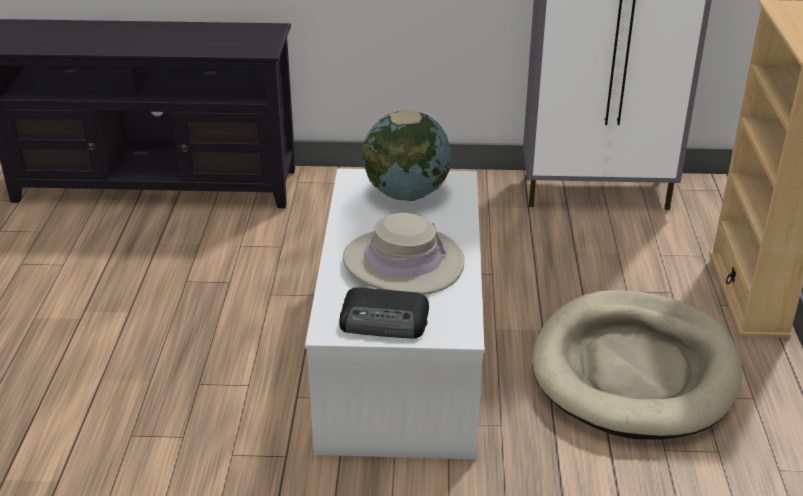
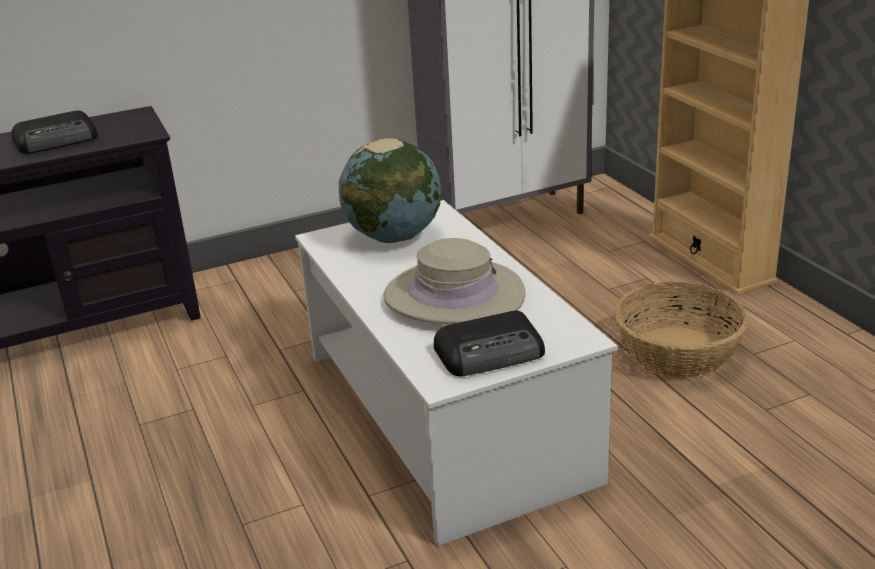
camera: 25 degrees left, 5 degrees down
beige dog bed [532,290,742,439] -> basket [614,282,748,379]
none -> radio [11,111,98,154]

